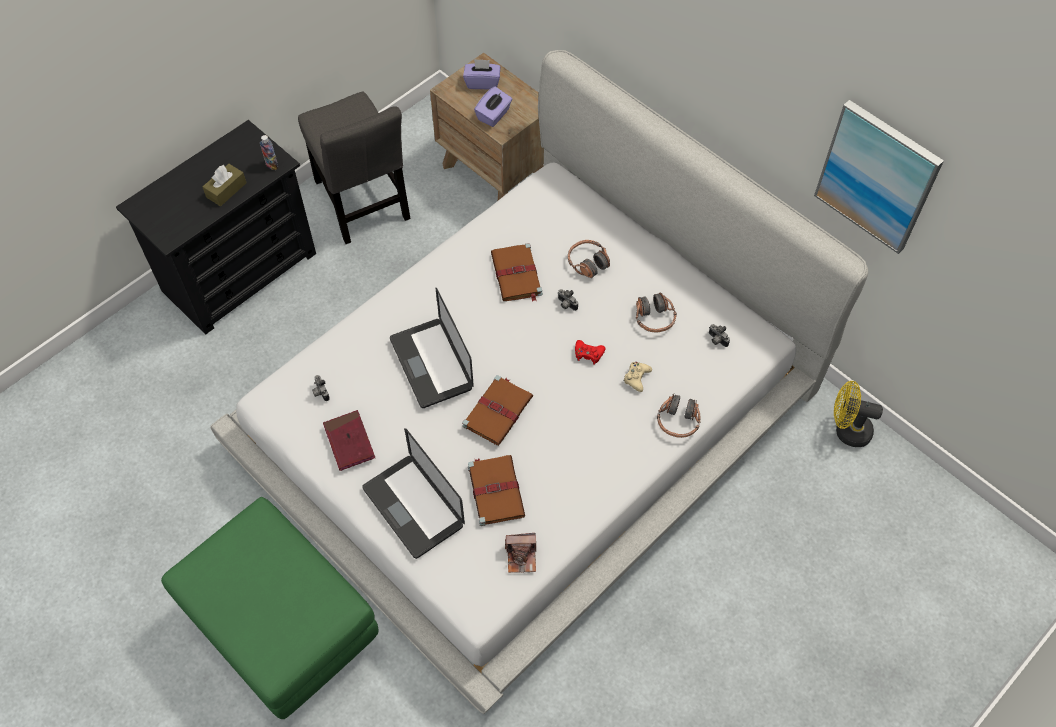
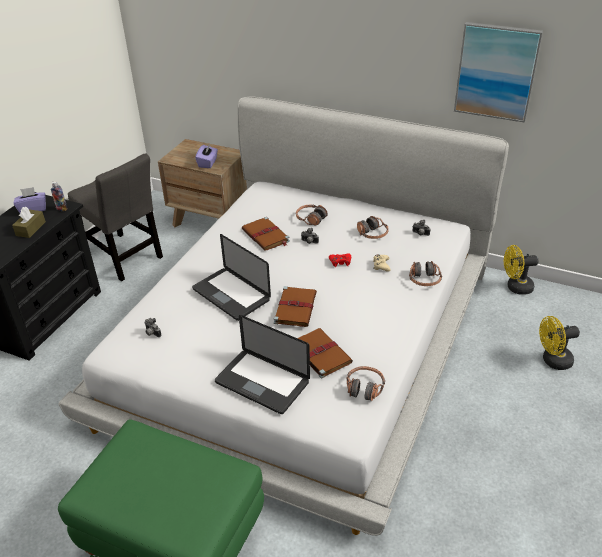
camera: 20 degrees left, 20 degrees down
red book [323,410,375,471] -> none
purple tissue box [463,59,500,90] -> purple tissue box moved to [14,187,46,213]
camera [505,533,536,573] -> headphones [346,366,385,401]
none -> yellow fan [539,316,580,370]

